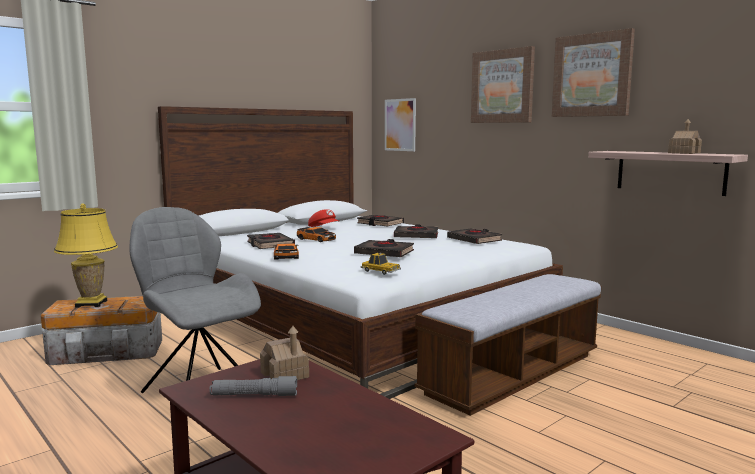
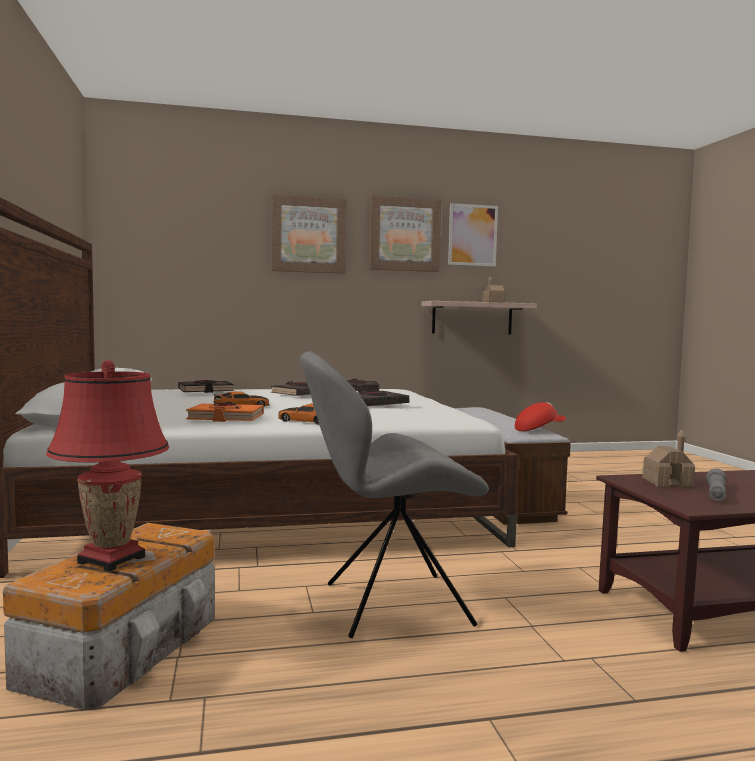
camera: 60 degrees left, 5 degrees down
yellow table lamp [54,204,118,308] -> red table lamp [46,360,169,572]
black book [247,233,295,249] -> orange book [186,403,264,422]
red cap [308,209,339,227] -> red cap moved to [515,402,566,431]
toy car [361,253,401,275] -> none
picture [385,98,416,151] -> picture moved to [448,203,498,266]

